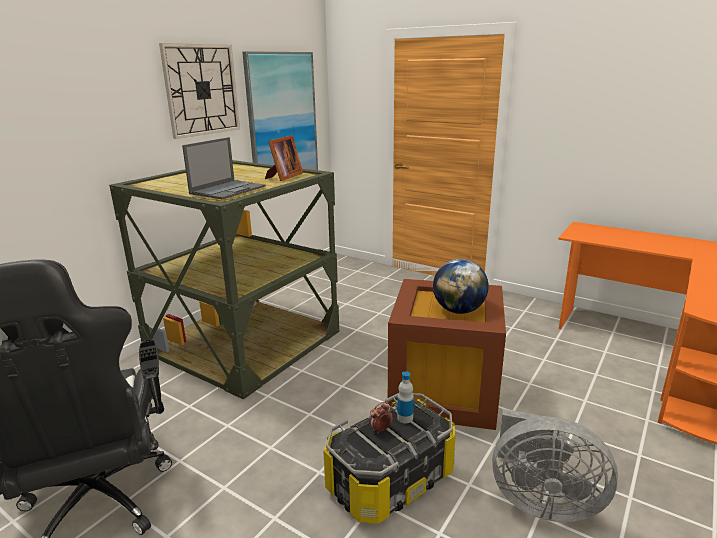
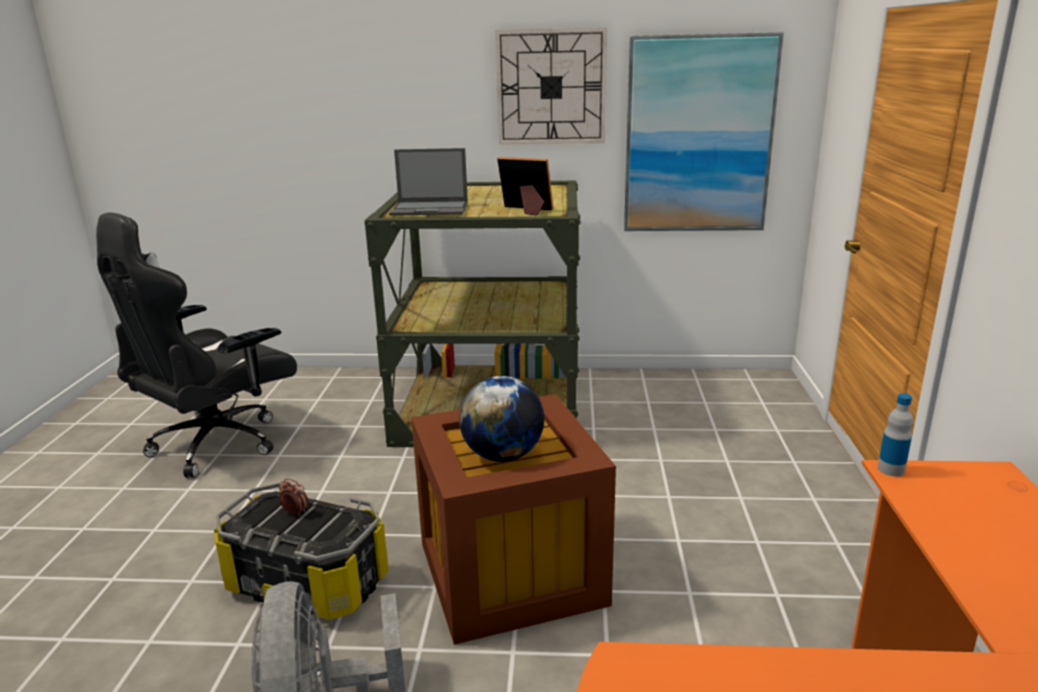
camera: 60 degrees right, 0 degrees up
picture frame [265,135,303,181] -> picture frame turned 150 degrees counterclockwise [497,157,553,216]
bottle [397,371,414,423] -> bottle moved to [878,393,913,477]

